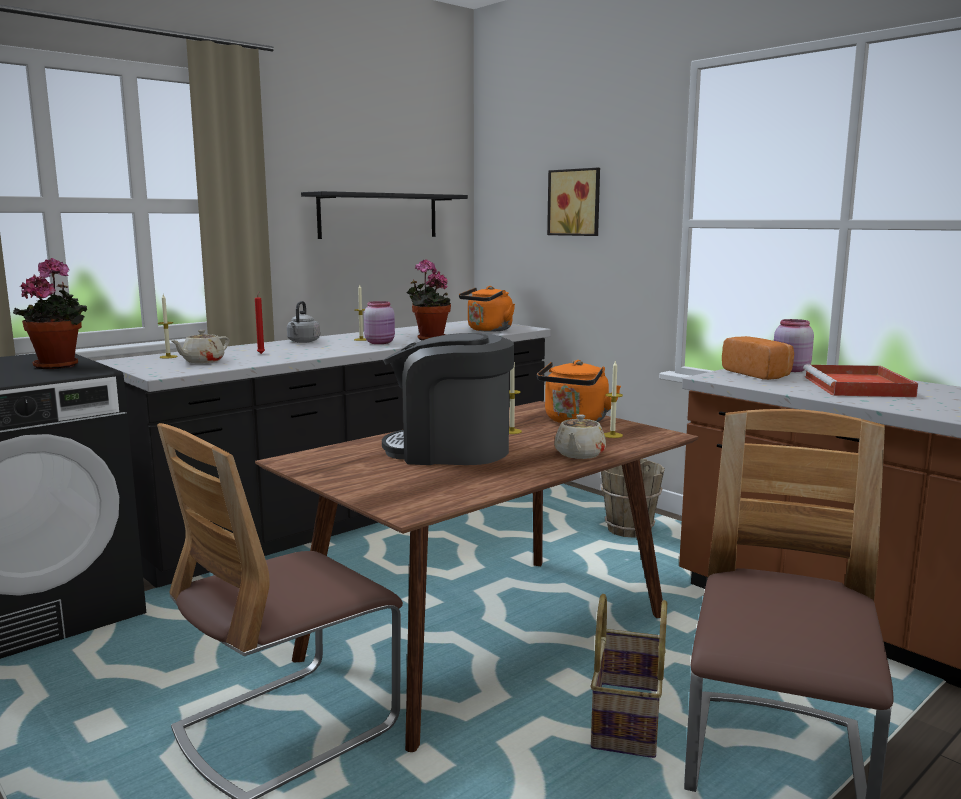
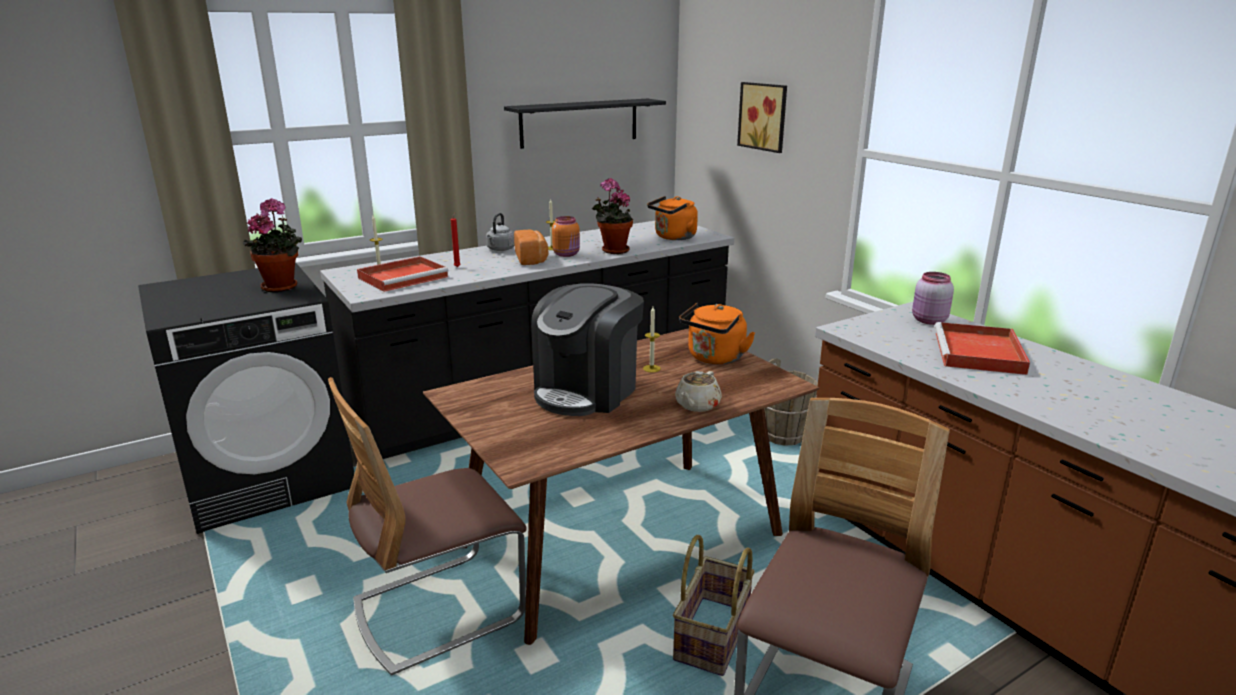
camera: 10 degrees right, 10 degrees up
beige teapot [170,330,229,363] -> red tray [357,256,449,292]
pink jar [364,301,395,344] -> orange jar [552,216,580,257]
coffee machine [382,333,514,465] -> coffee machine turned 75 degrees counterclockwise [531,283,644,416]
candle [604,361,623,438] -> none
bread [722,336,794,380] -> bread moved to [514,229,548,265]

